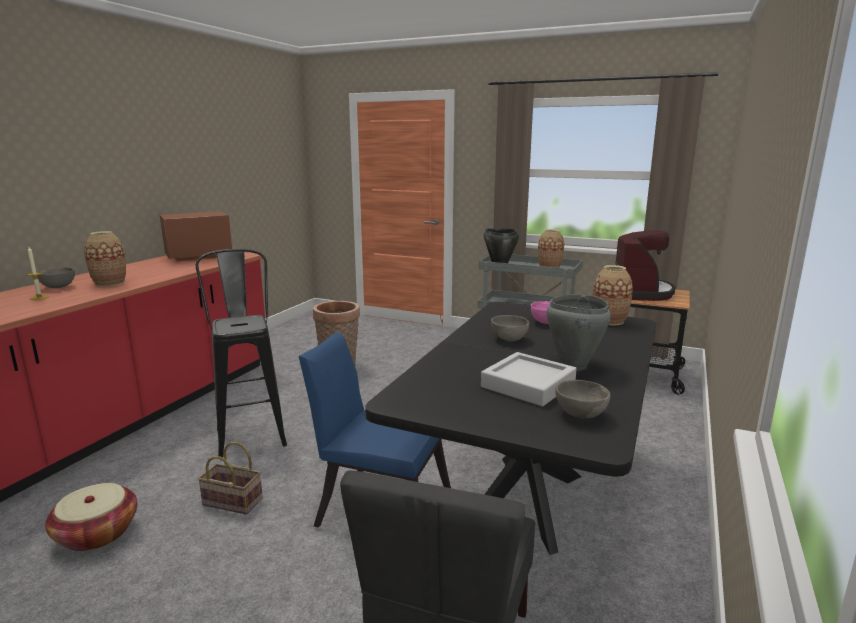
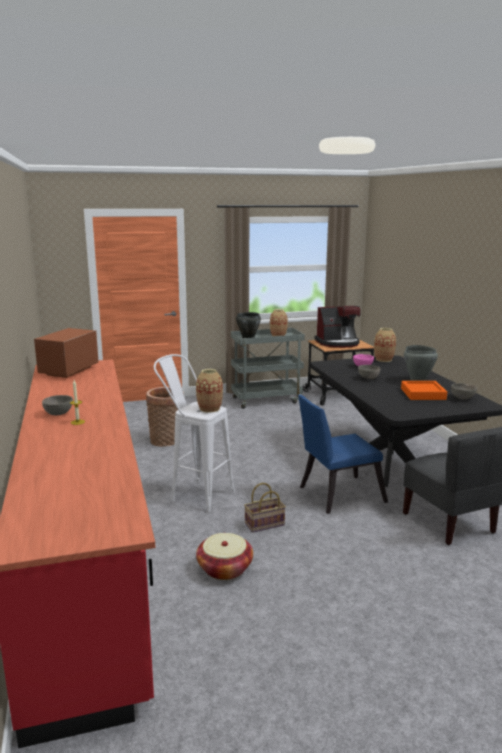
camera: 40 degrees left, 0 degrees up
vase [84,231,126,287] -> vase moved to [196,369,223,413]
black stool [196,249,287,457] -> white stool [154,354,235,512]
grey tray [481,352,577,406] -> orange tray [401,381,447,400]
coffee machine [615,230,675,301] -> coffee machine turned 105 degrees clockwise [314,306,361,348]

